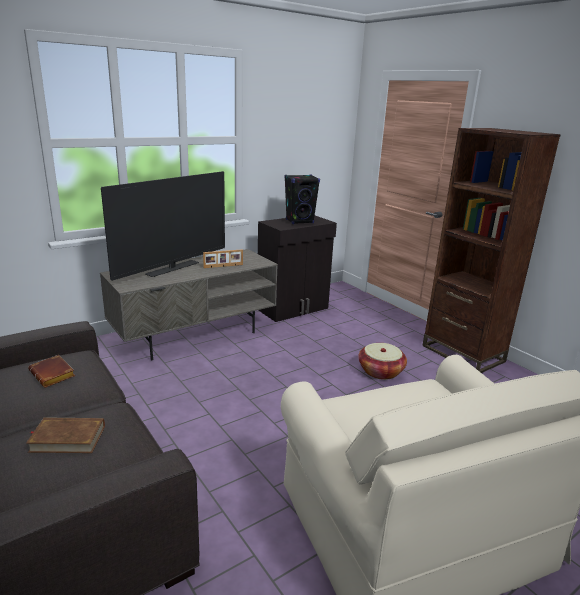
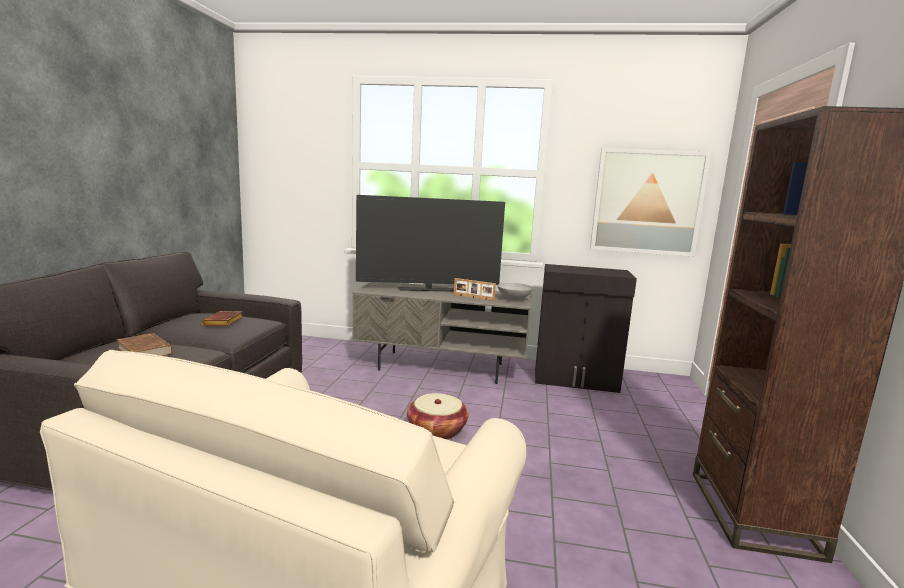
camera: 45 degrees right, 10 degrees down
black speaker [284,174,320,224] -> none
basket [358,343,407,380] -> basket moved to [407,393,469,439]
none -> grey bowl [497,283,533,301]
none -> picture [590,148,711,257]

